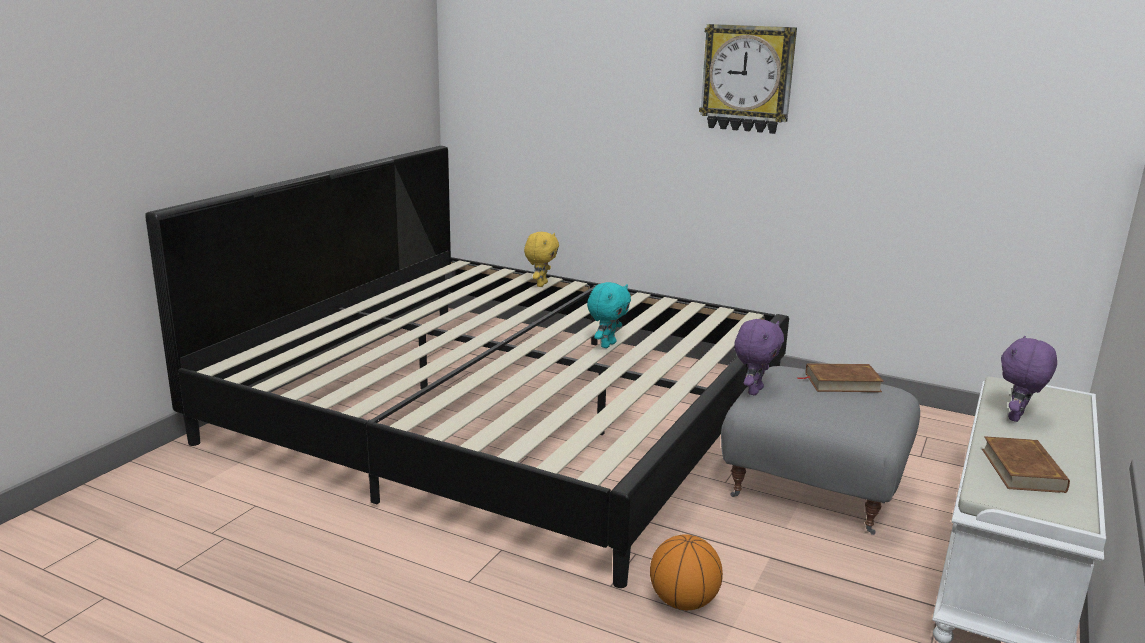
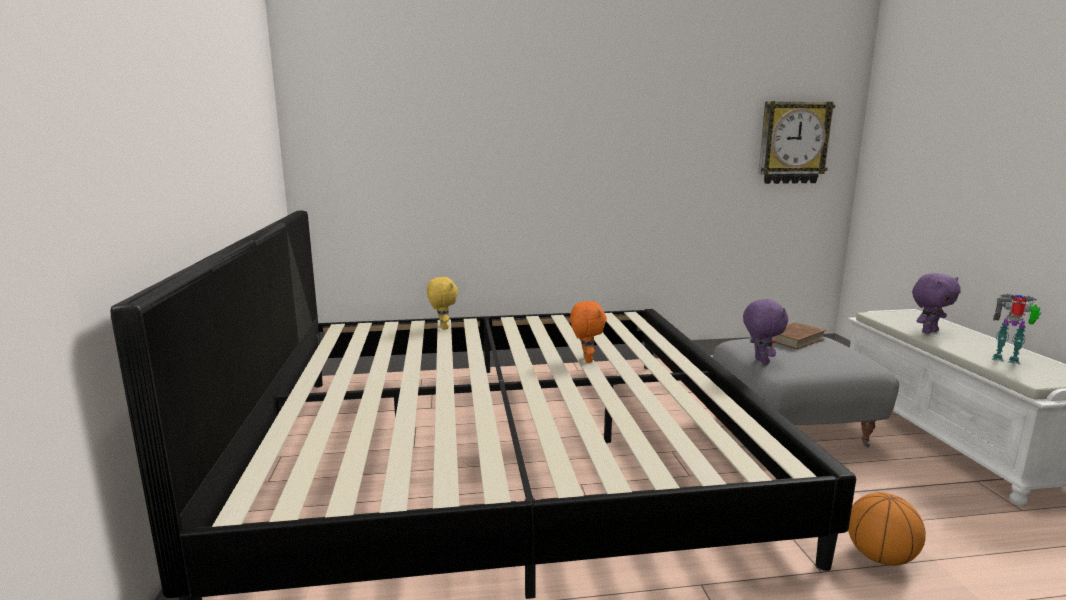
camera: 35 degrees left, 5 degrees down
turquoise plush toy [587,282,631,348] -> orange plush toy [570,301,607,363]
wall clock [699,24,797,134] -> wall clock moved to [758,101,835,184]
brown book [982,436,1070,493] -> toy robot [991,293,1041,365]
purple plush toy [1001,336,1057,422] -> purple plush toy turned 120 degrees counterclockwise [912,273,961,334]

